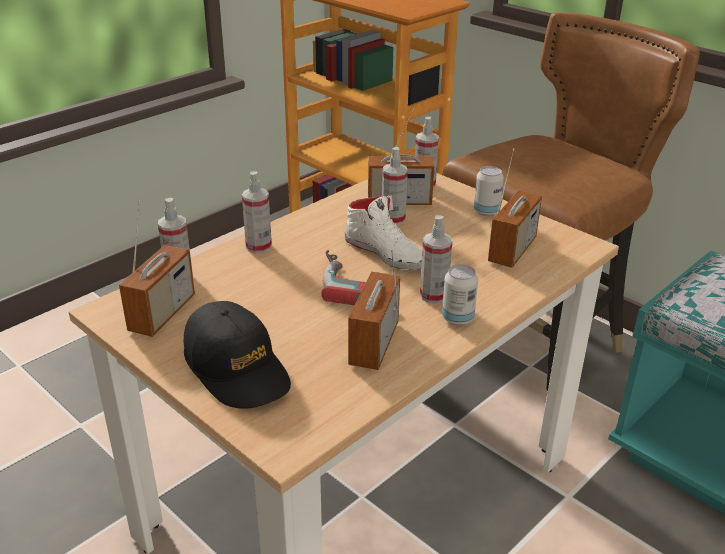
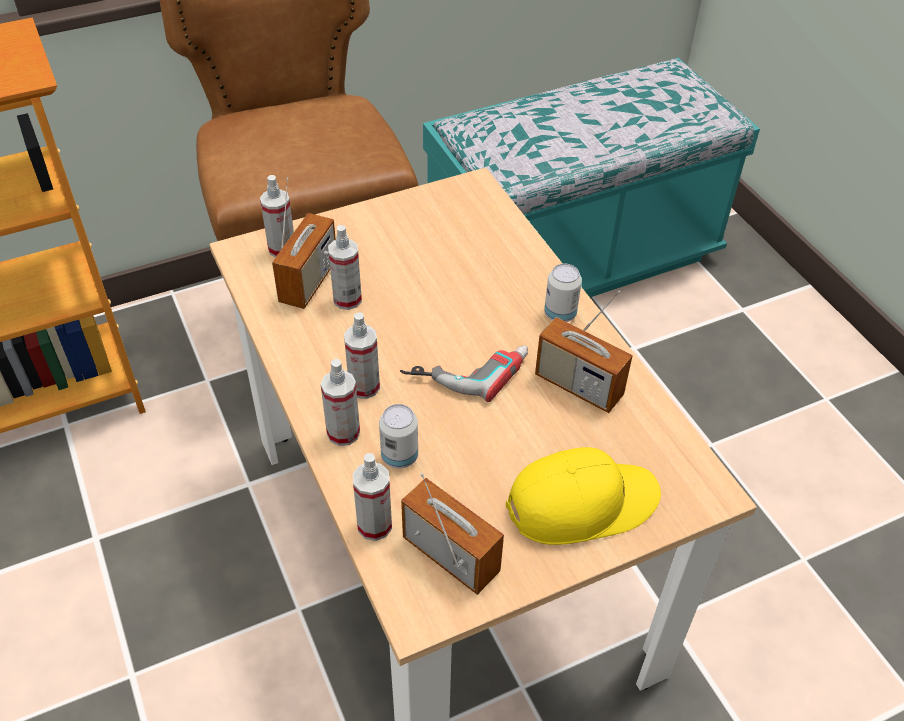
camera: 70 degrees left, 15 degrees up
black cap [184,301,291,409] -> yellow cap [506,447,661,545]
white shoe [345,195,422,270] -> none
spray bottle [420,215,453,304] -> spray bottle moved to [344,312,380,399]
can [474,166,504,216] -> can moved to [379,404,418,469]
radio [488,148,542,268] -> none

